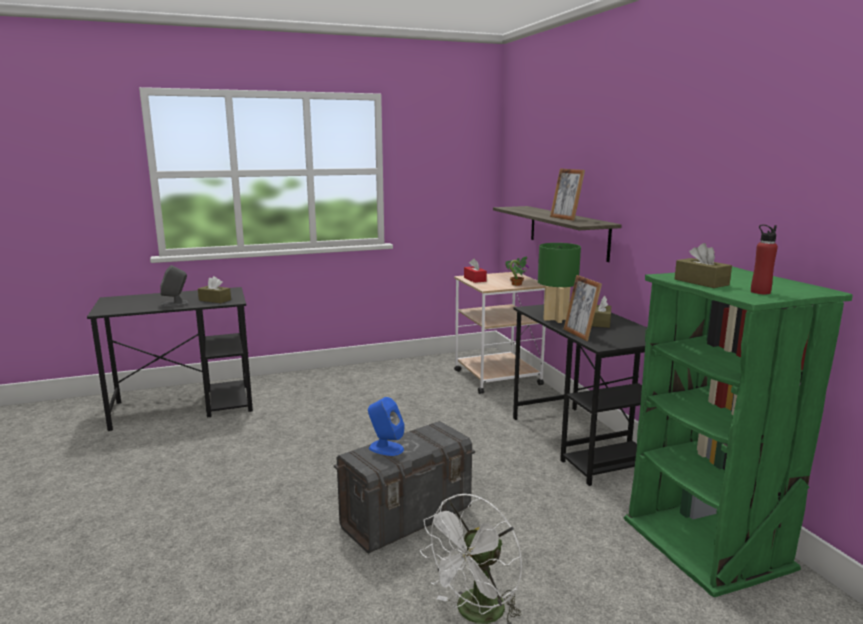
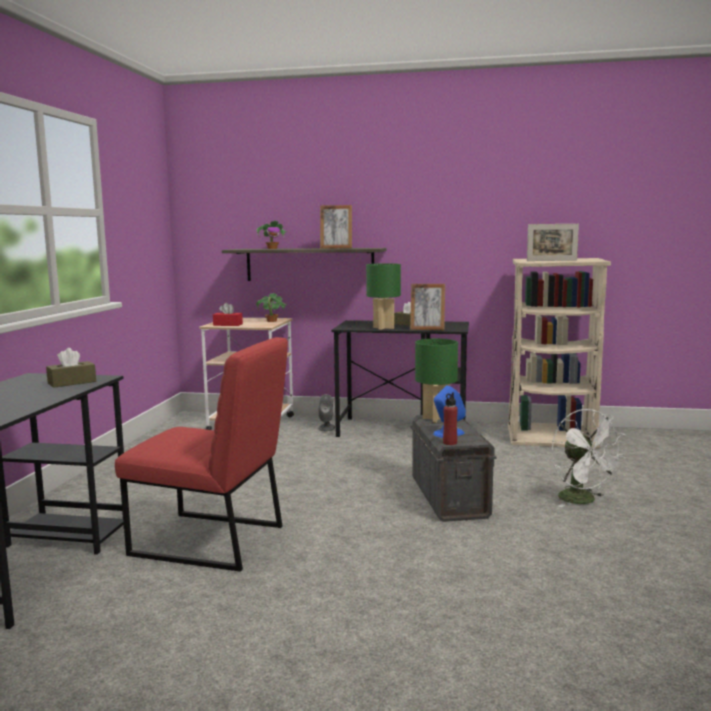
camera: 60 degrees left, 5 degrees down
grey speaker [160,265,189,307] -> grey speaker moved to [319,394,335,431]
green bookcase [624,267,853,597] -> beige bookcase [508,258,611,448]
brown tissue box [674,243,732,288] -> picture frame [527,224,579,261]
red bottle [751,224,778,294] -> red bottle moved to [443,392,458,445]
none -> red chair [115,337,288,572]
none -> potted plant [256,221,287,249]
none -> green table lamp [415,339,458,422]

